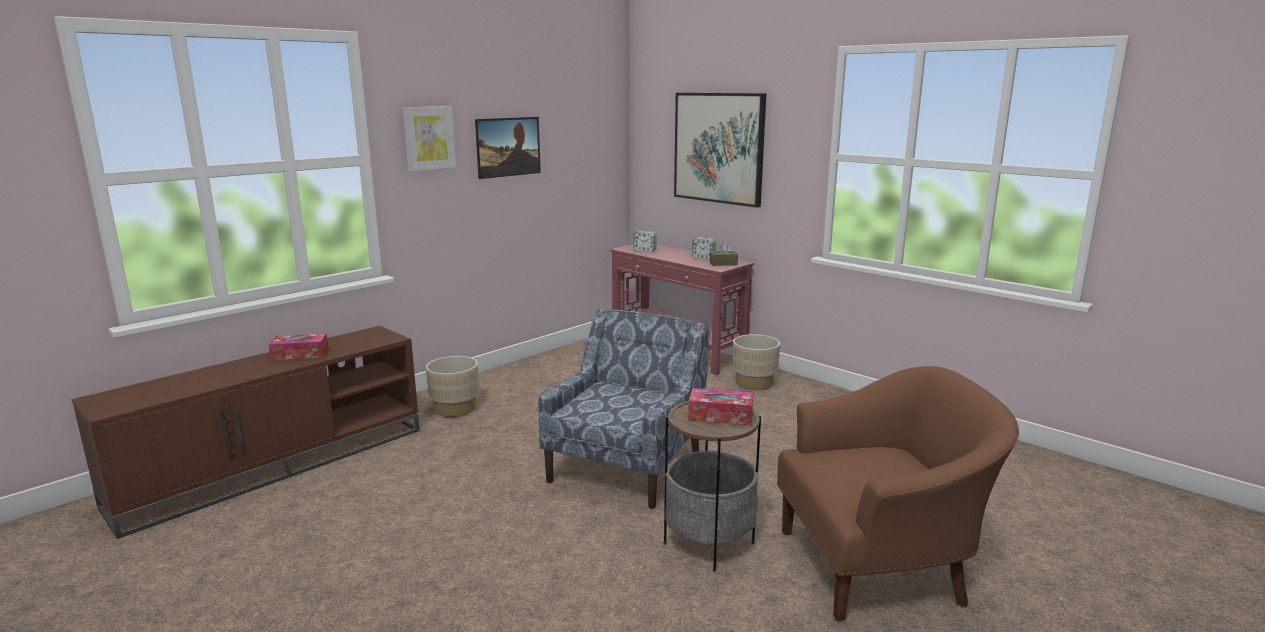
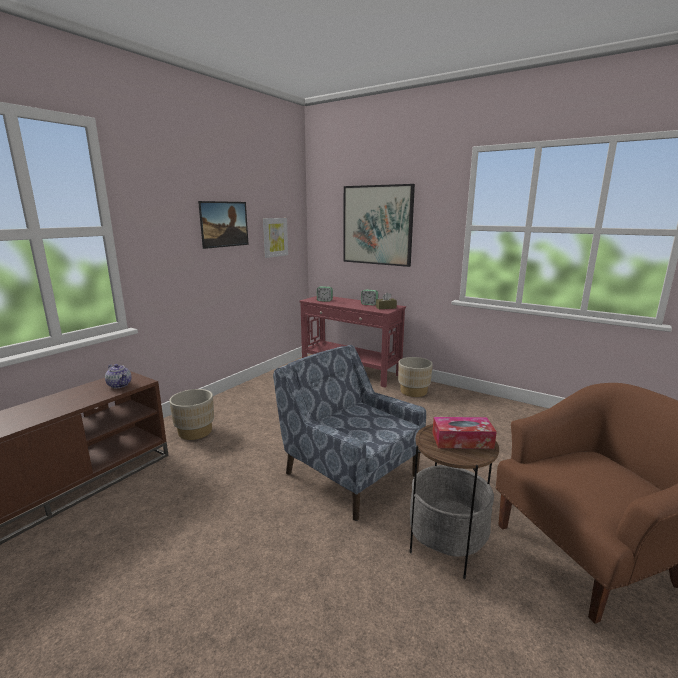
camera: 10 degrees left, 0 degrees up
tissue box [268,334,328,360] -> none
picture [403,106,456,171] -> picture moved to [263,218,288,258]
blue armchair [538,309,710,509] -> blue armchair turned 60 degrees counterclockwise [273,345,426,521]
none -> teapot [105,364,131,388]

